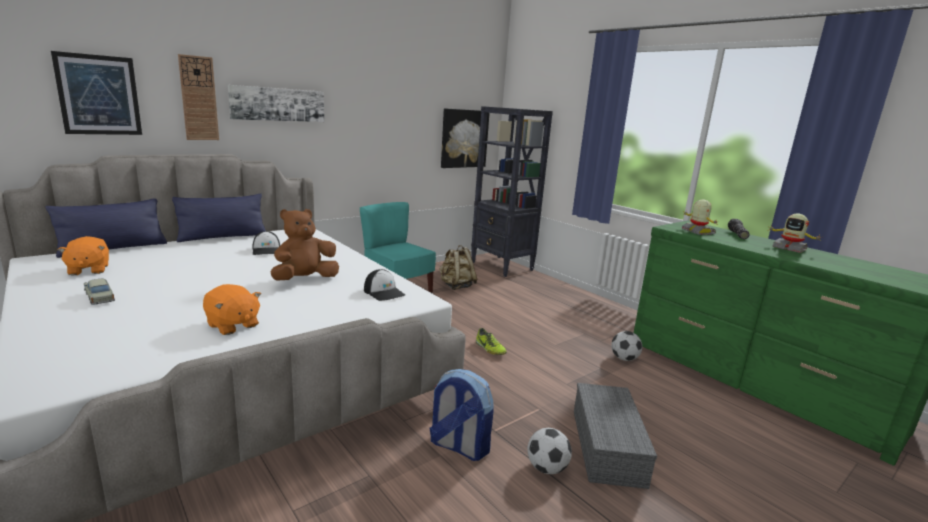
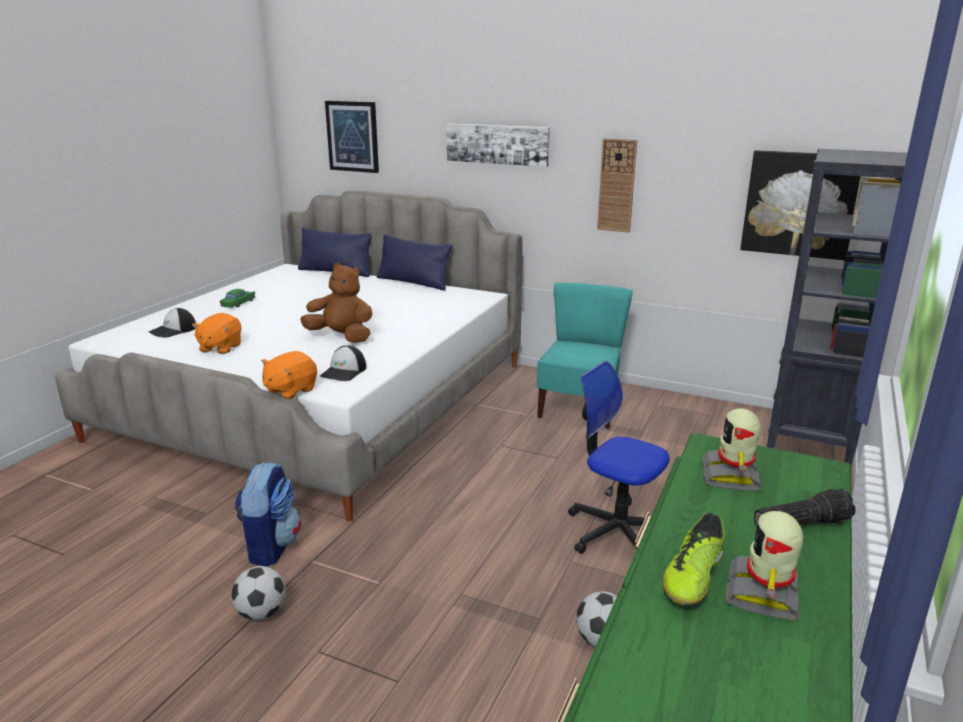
camera: 65 degrees right, 5 degrees up
orange plush toy [57,236,109,276] -> orange plush toy moved to [262,351,317,399]
beige toy car [84,279,115,305] -> green toy car [220,289,256,308]
wall clock [178,54,219,140] -> wall clock moved to [597,138,637,233]
cap [253,231,280,255] -> cap moved to [149,308,196,338]
beige backpack [439,245,477,290] -> none
shoe [476,328,507,355] -> shoe moved to [663,512,725,606]
grey storage box [574,383,657,489] -> none
toy robot [682,199,717,235] -> toy robot turned 150 degrees clockwise [702,408,761,491]
none -> office chair [568,361,670,554]

